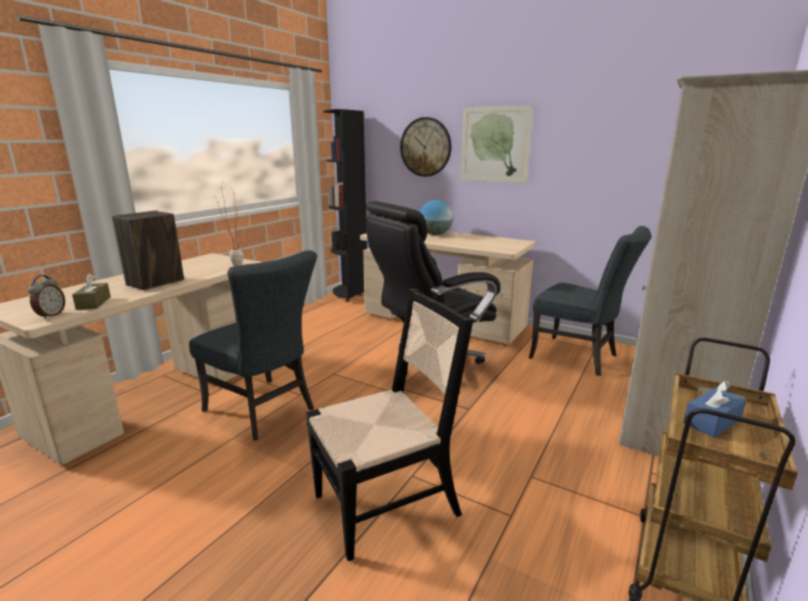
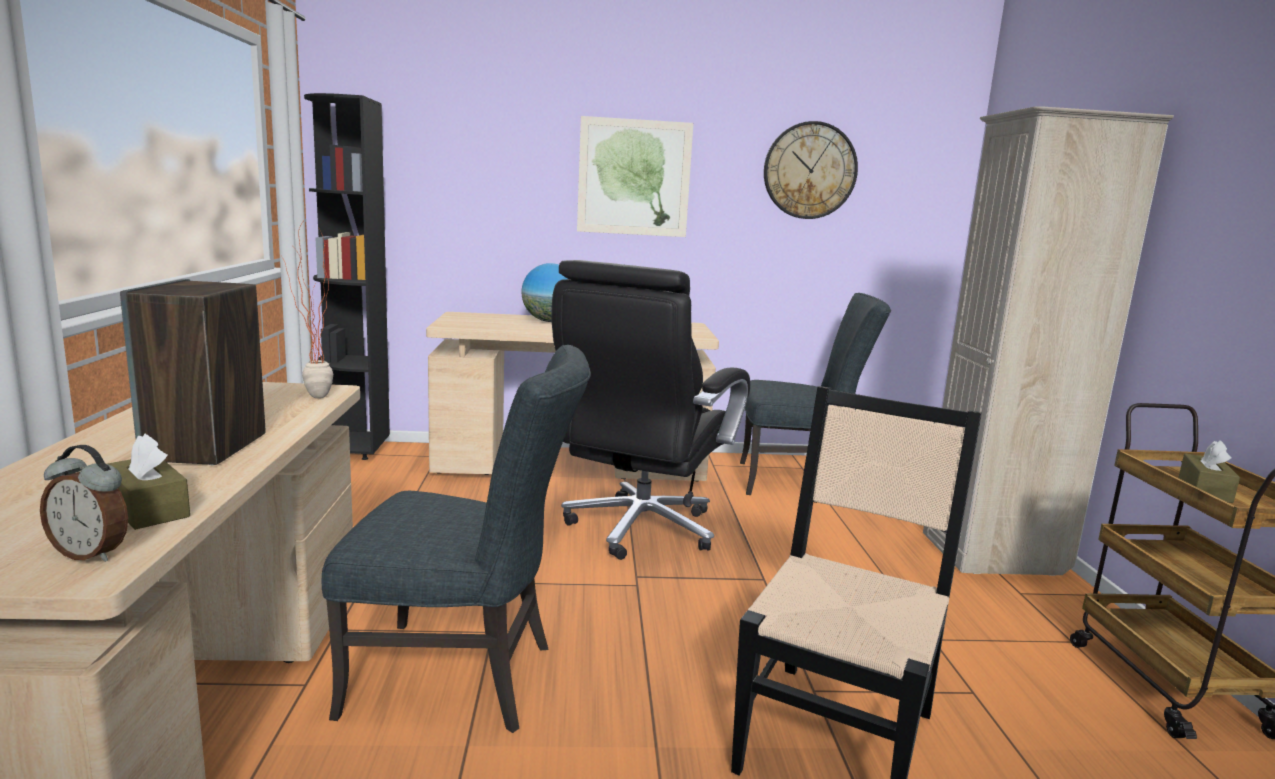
camera: 35 degrees left, 5 degrees down
alarm clock [28,275,65,319] -> alarm clock turned 135 degrees clockwise [40,445,128,562]
wall clock [400,117,451,177] -> wall clock moved to [764,121,858,219]
blue tissue box [684,381,746,438] -> brown tissue box [1179,440,1240,503]

